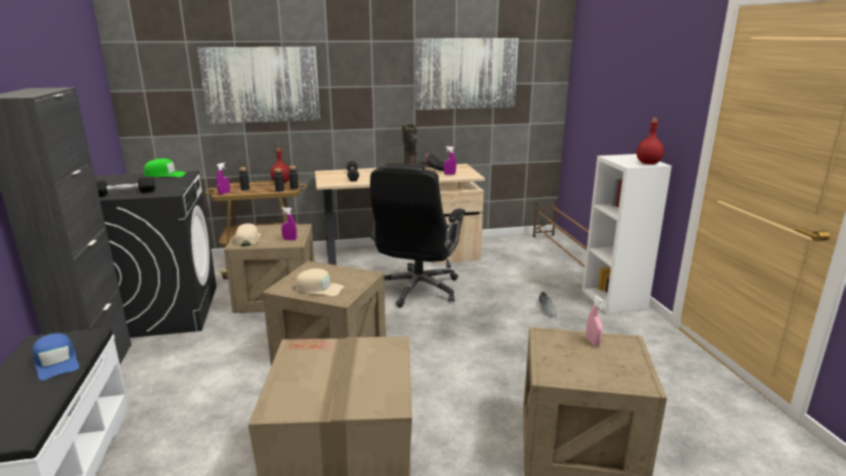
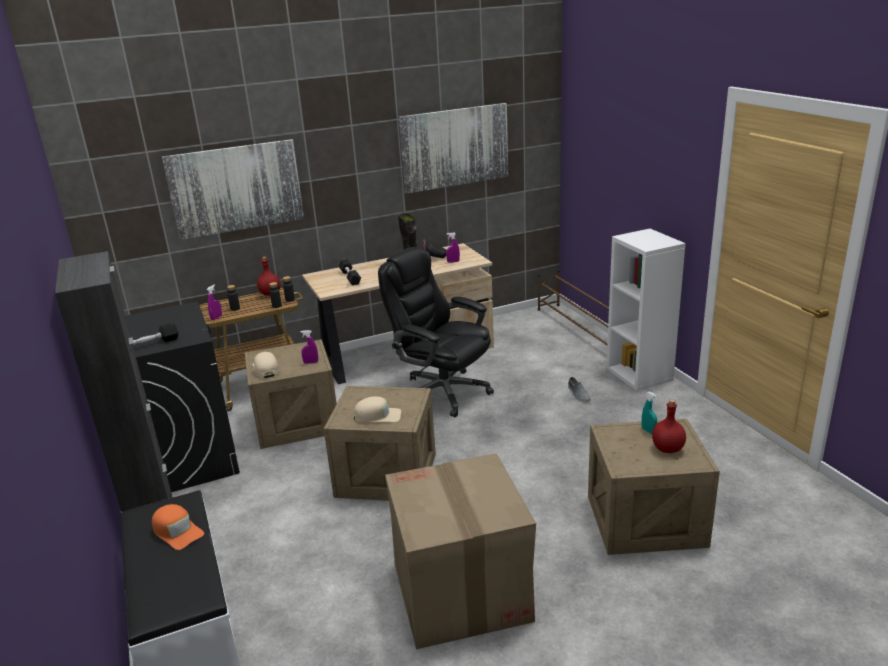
camera: 10 degrees left, 5 degrees up
blue cap [32,333,79,380] -> orange cap [152,504,204,550]
green cap [144,158,187,177] -> none
black office chair [370,163,465,308] -> black office chair turned 120 degrees clockwise [378,247,494,418]
pink spray bottle [586,295,604,346] -> turquoise spray bottle [641,391,657,434]
red bottle [636,118,664,164] -> red bottle moved to [652,399,686,453]

